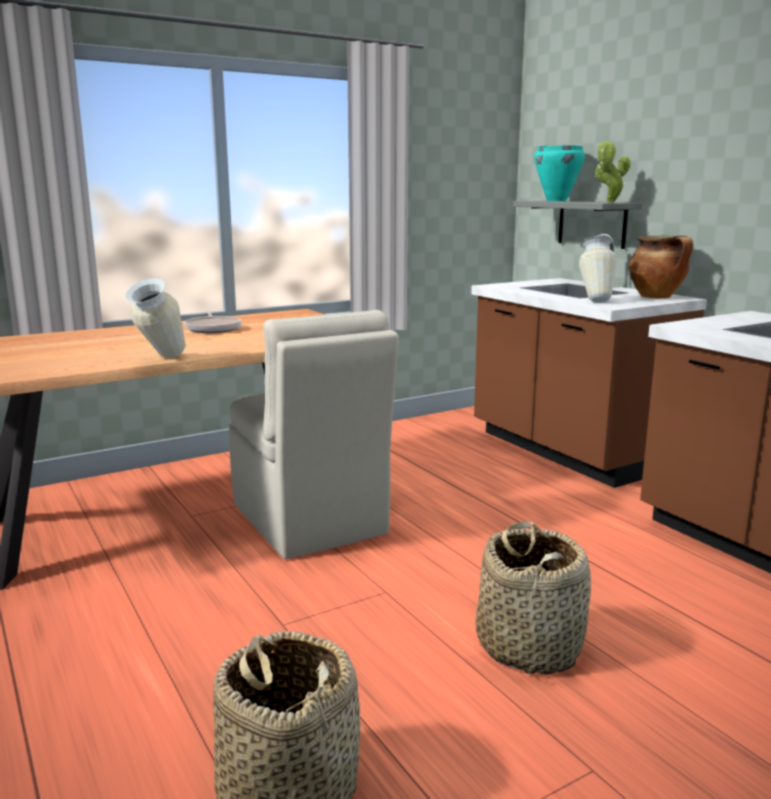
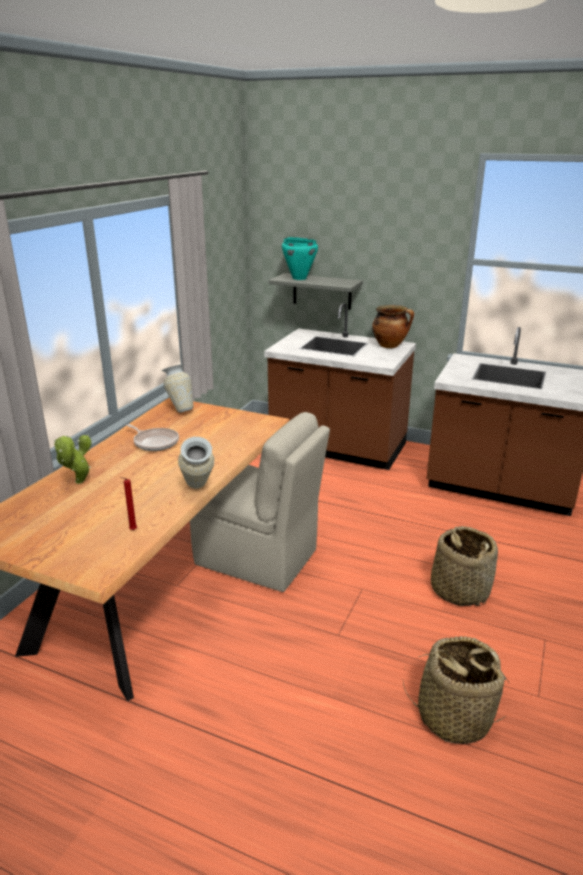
camera: 35 degrees left, 10 degrees up
vase [579,236,617,302] -> vase moved to [162,364,193,413]
potted plant [595,140,631,203] -> potted plant moved to [54,434,92,484]
none -> red candle [120,477,137,530]

